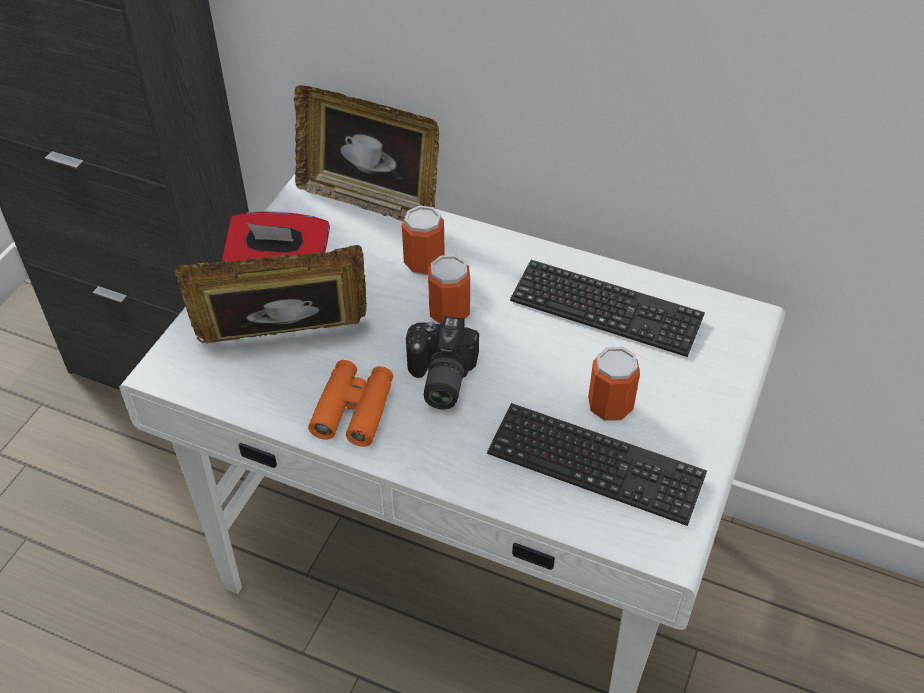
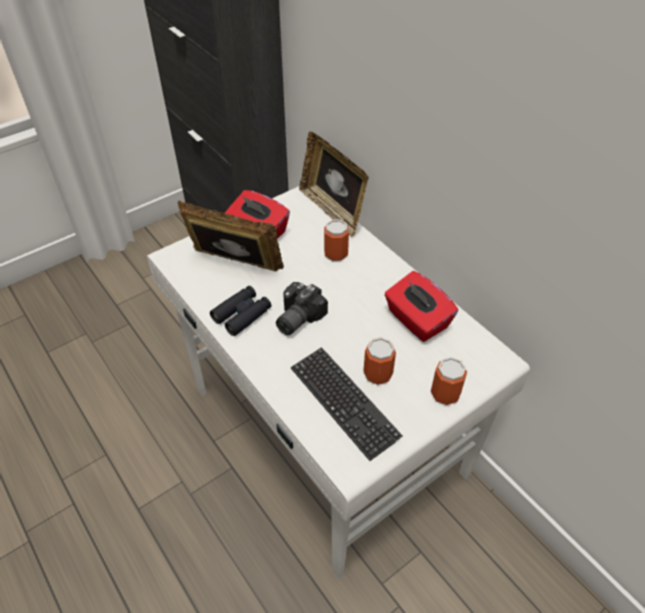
camera: 30 degrees right, 0 degrees up
orange binoculars [308,360,393,447] -> black binoculars [210,286,271,336]
can [428,255,470,324] -> can moved to [431,357,467,405]
keyboard [510,260,705,357] -> red tissue box [384,271,458,342]

